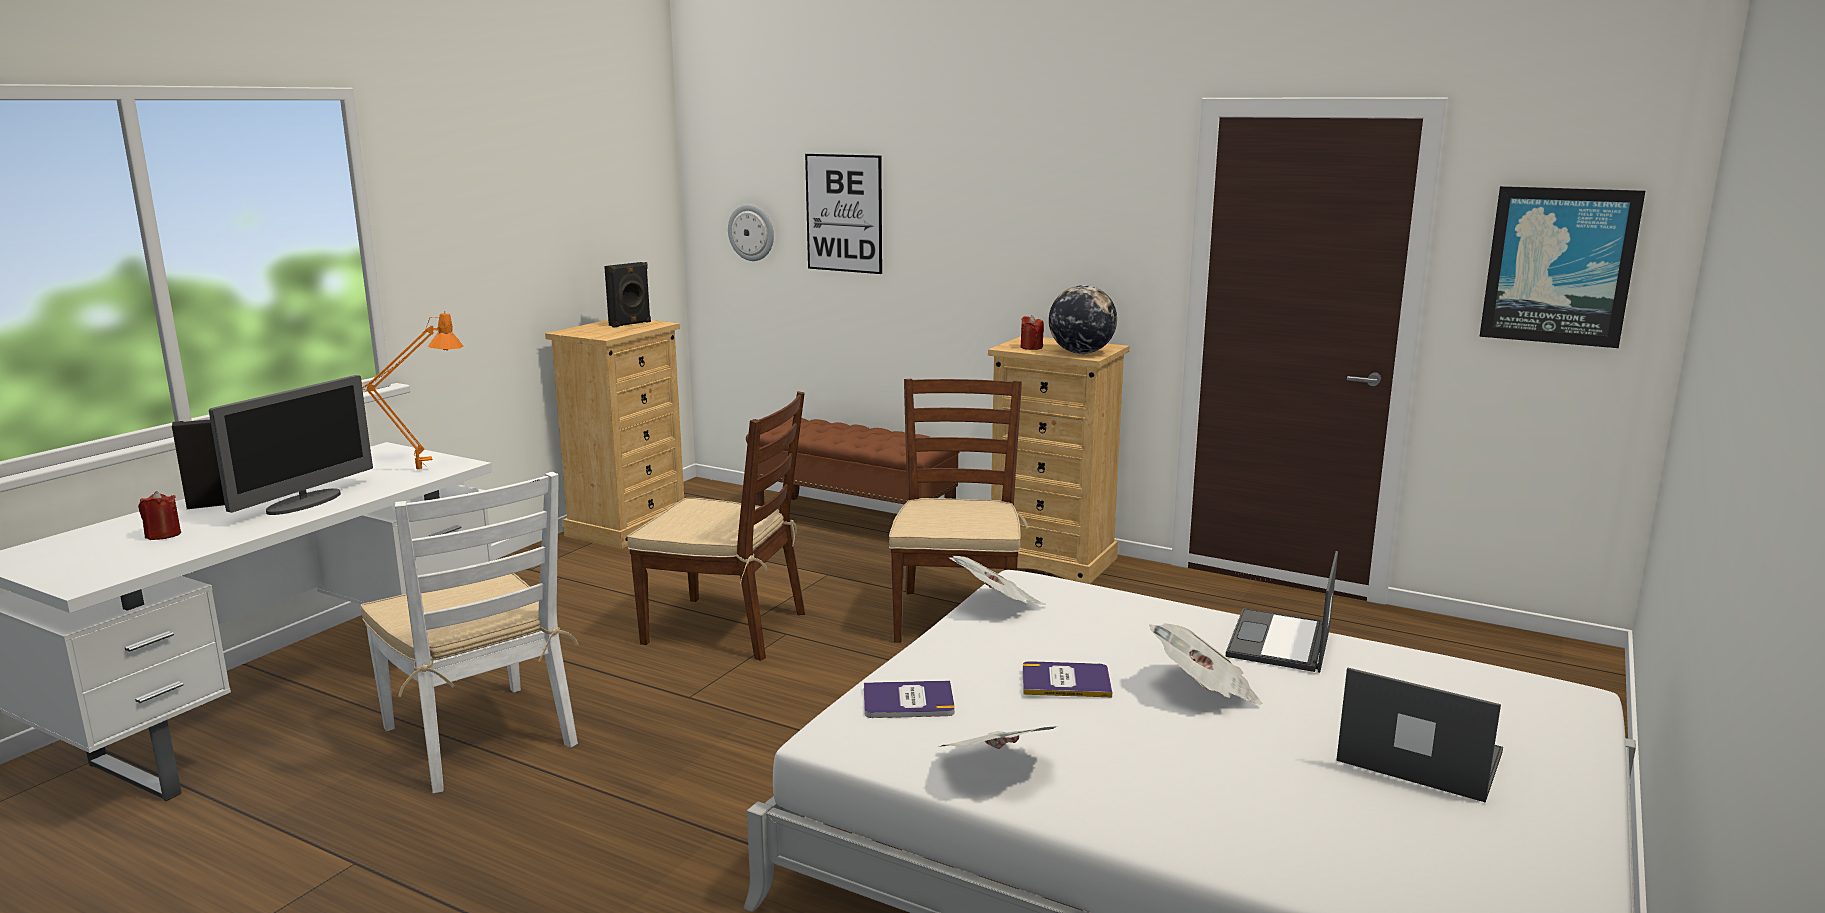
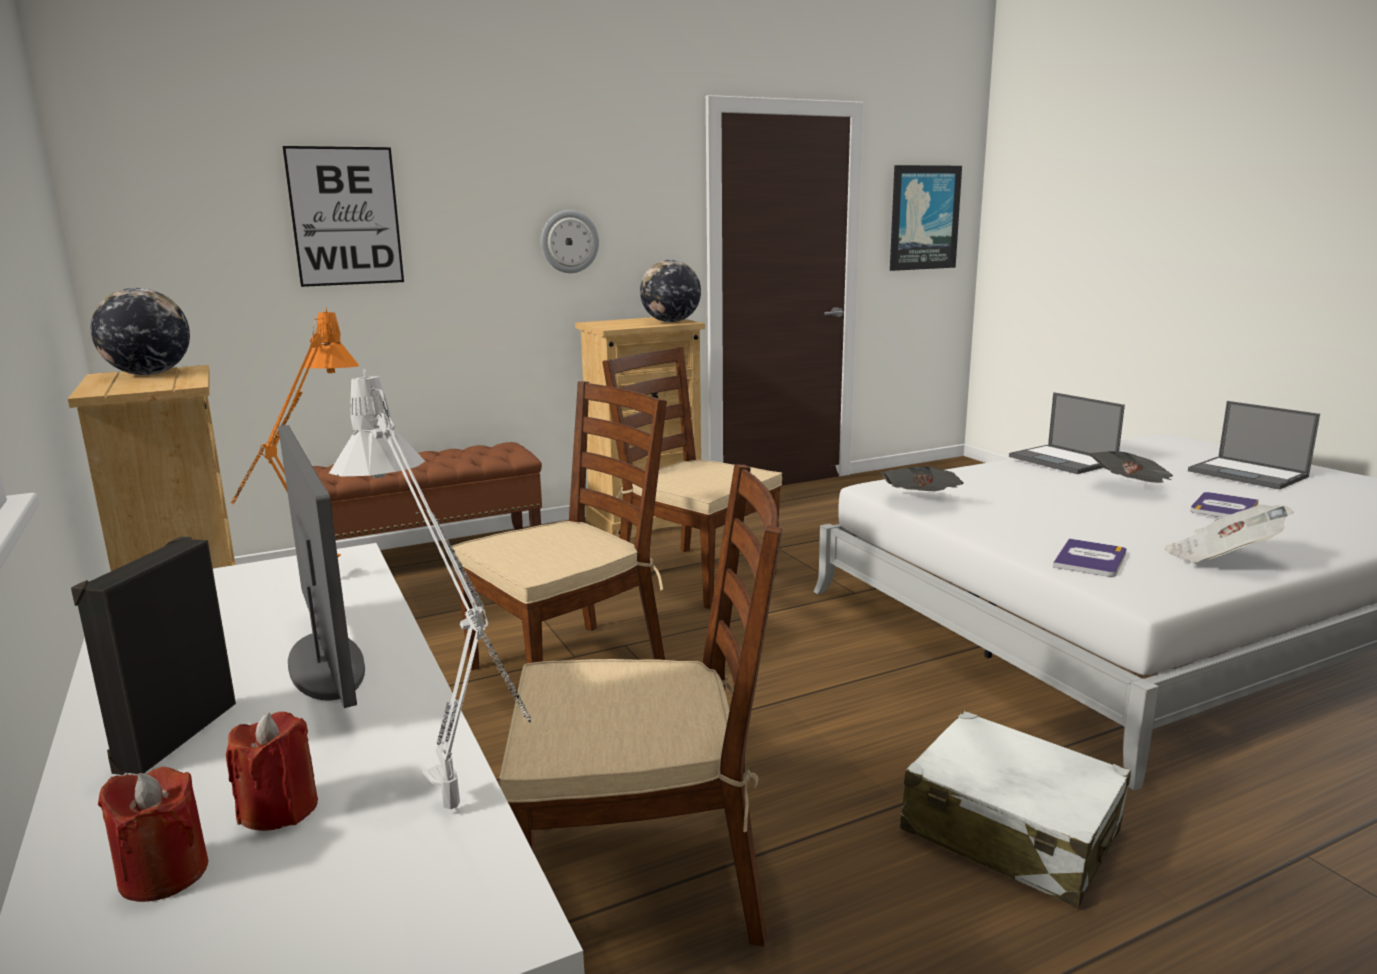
camera: 55 degrees left, 0 degrees up
white chair [360,472,578,793] -> brown chair [499,464,783,947]
black speaker [604,262,651,327] -> globe [91,288,190,375]
wall clock [728,204,774,261] -> wall clock moved to [541,210,599,273]
red candle [1021,315,1044,350] -> red candle moved to [98,767,208,902]
book [1022,661,1112,697] -> book moved to [1191,492,1258,517]
laptop [1336,667,1503,803] -> laptop turned 105 degrees counterclockwise [1188,401,1320,490]
none -> grey table lamp [329,369,531,809]
none -> white suitcase [900,711,1131,908]

